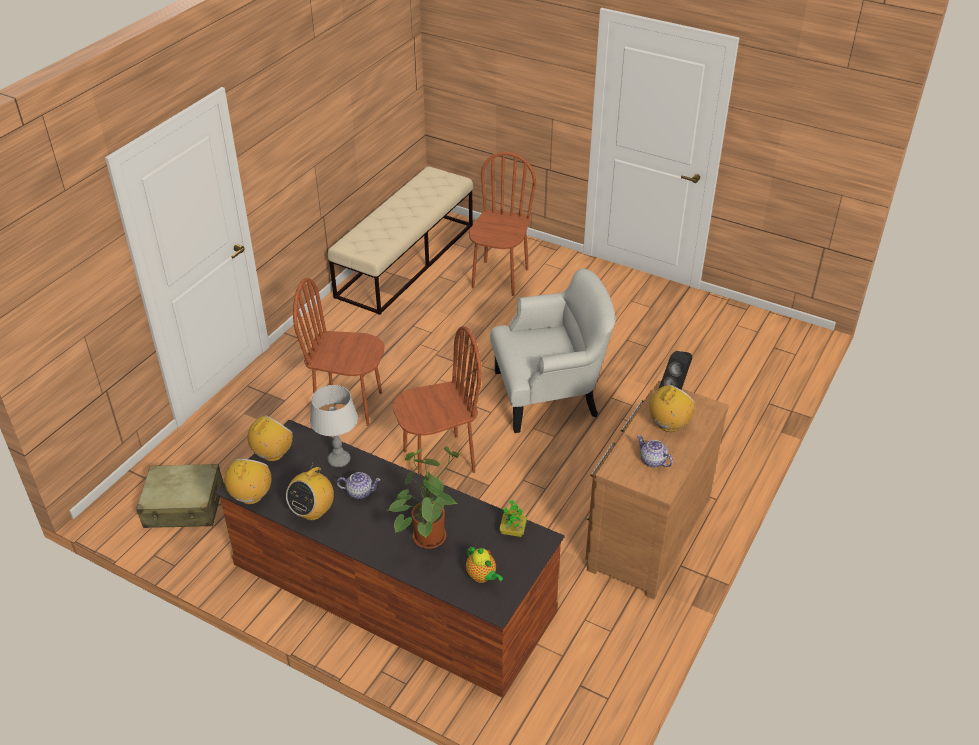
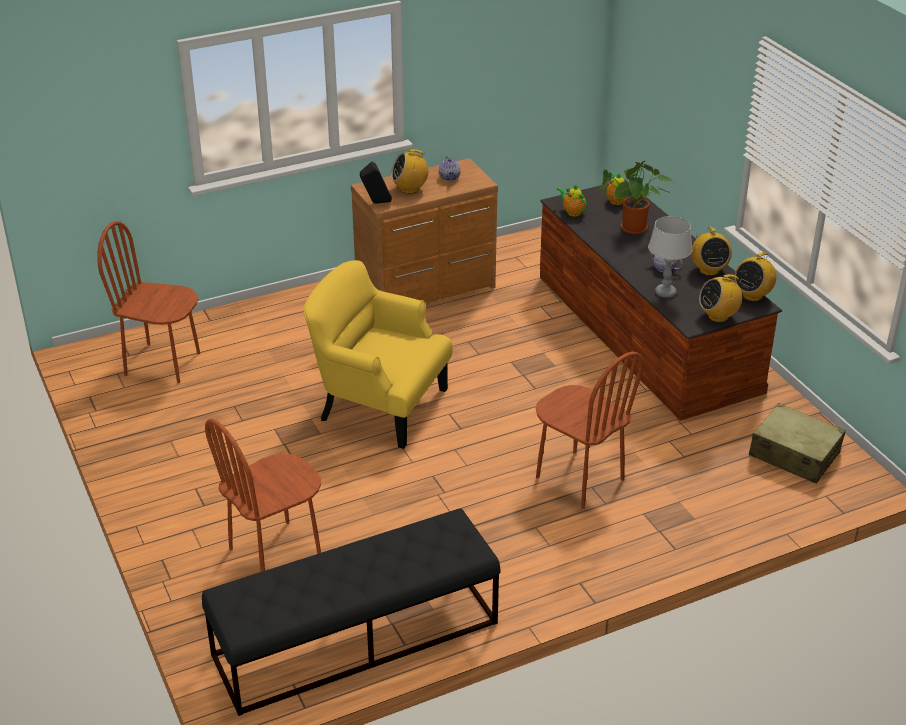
camera: 145 degrees left, 5 degrees down
radio [286,464,334,520] -> radio turned 105 degrees clockwise [691,227,732,276]
beige bench [328,166,473,315] -> black bench [202,508,501,716]
brown chair [392,326,482,475] -> brown chair moved to [97,221,200,383]
white armchair [490,269,616,433] -> yellow armchair [303,260,453,449]
potted plant [499,500,527,537] -> teapot [557,184,587,217]

